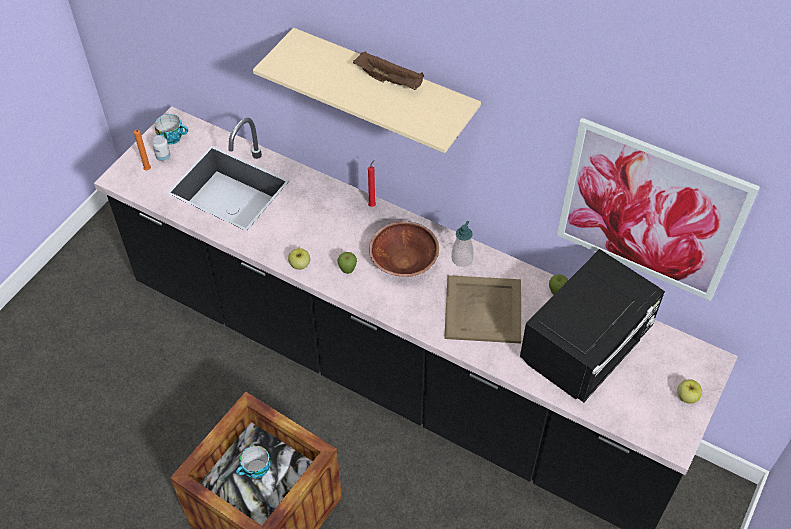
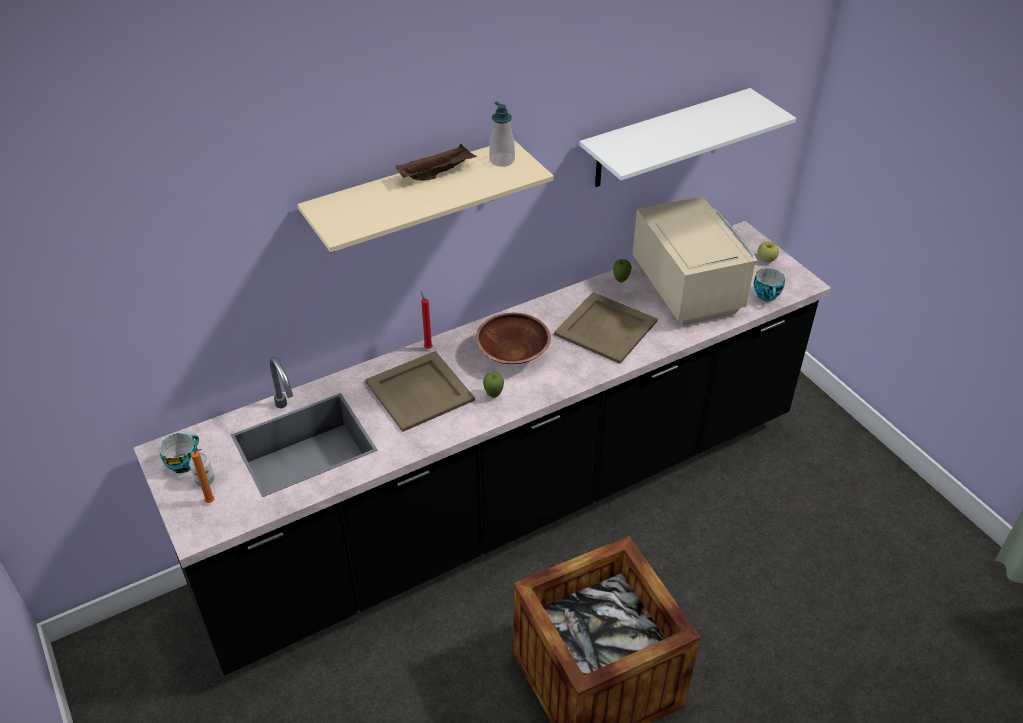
camera: 60 degrees left, 10 degrees down
cup [236,445,271,478] -> cup moved to [754,268,785,301]
apple [288,248,310,270] -> none
soap dispenser [451,221,473,267] -> soap dispenser moved to [489,102,515,167]
black microwave [520,249,665,403] -> beige microwave [633,197,757,326]
picture [557,118,760,301] -> white shelf [579,88,796,187]
none -> beige tray [365,351,475,432]

